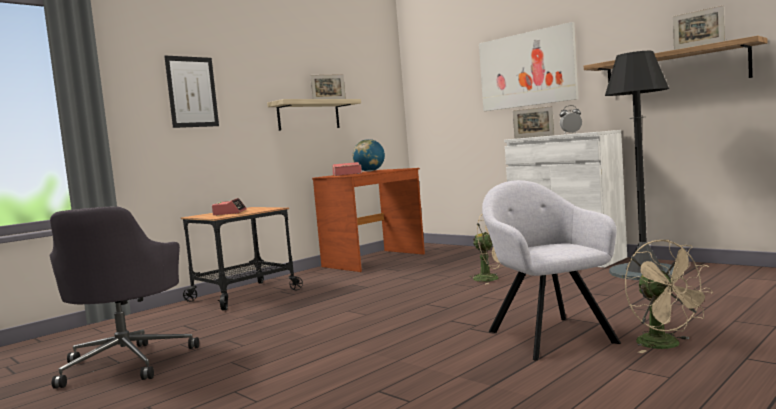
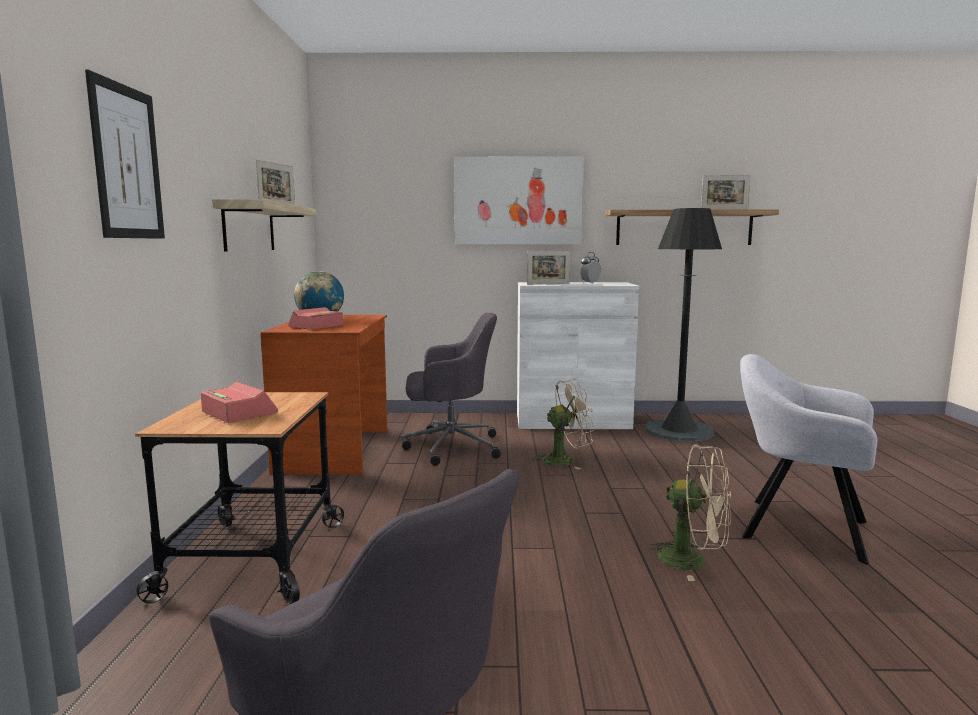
camera: 45 degrees left, 5 degrees up
beige fan [625,240,713,353] -> beige fan moved to [648,444,731,581]
none -> grey office chair [401,313,501,466]

